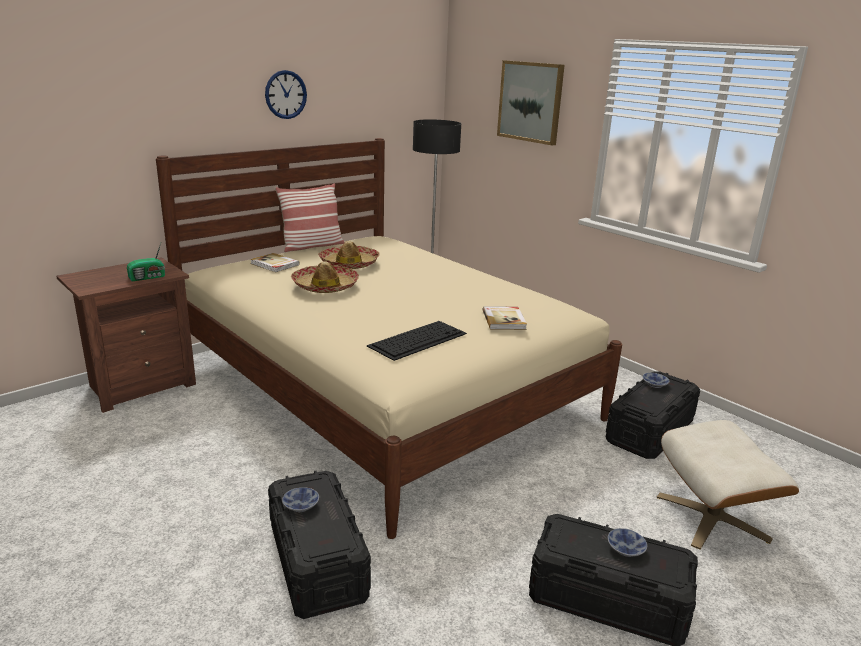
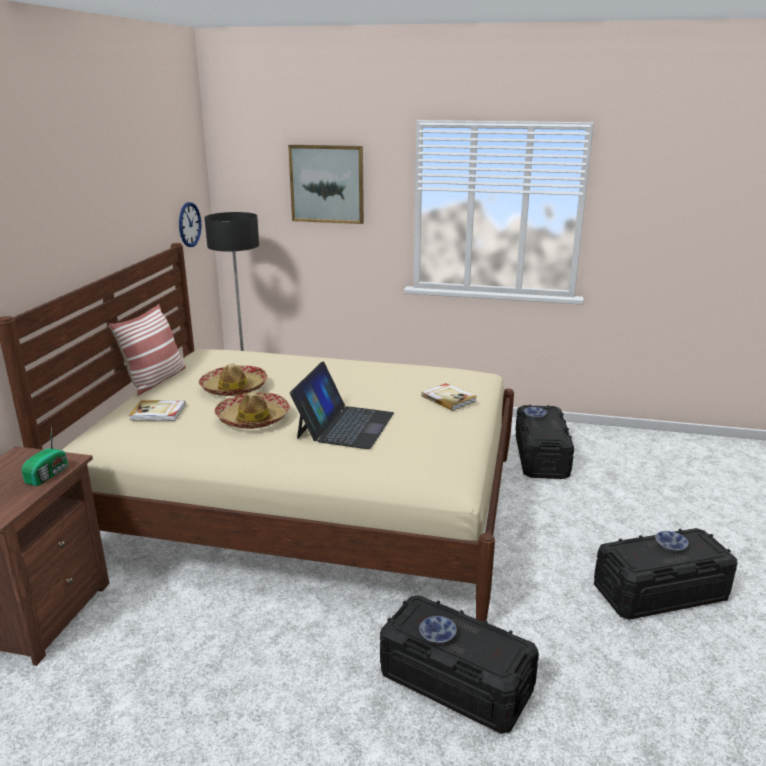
camera: 35 degrees left, 0 degrees up
wall clock [265,70,307,119] -> wall clock moved to [179,202,201,247]
keyboard [367,321,467,361] -> none
beige ottoman [657,420,799,550] -> none
none -> laptop [290,361,394,449]

